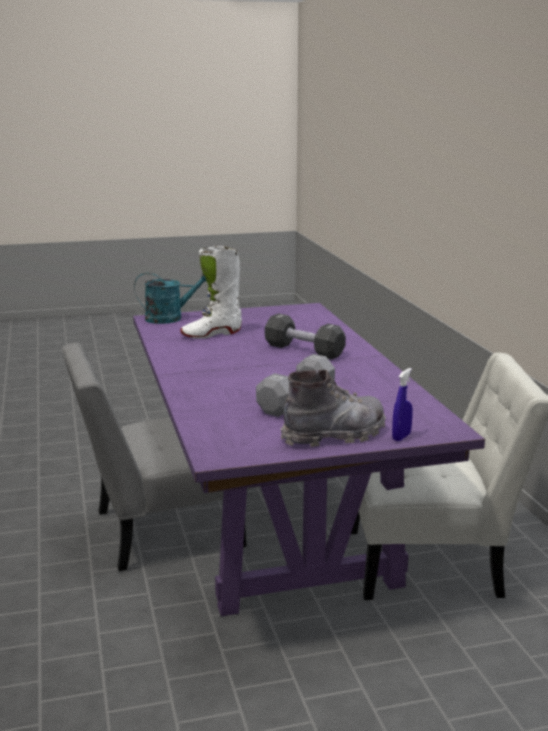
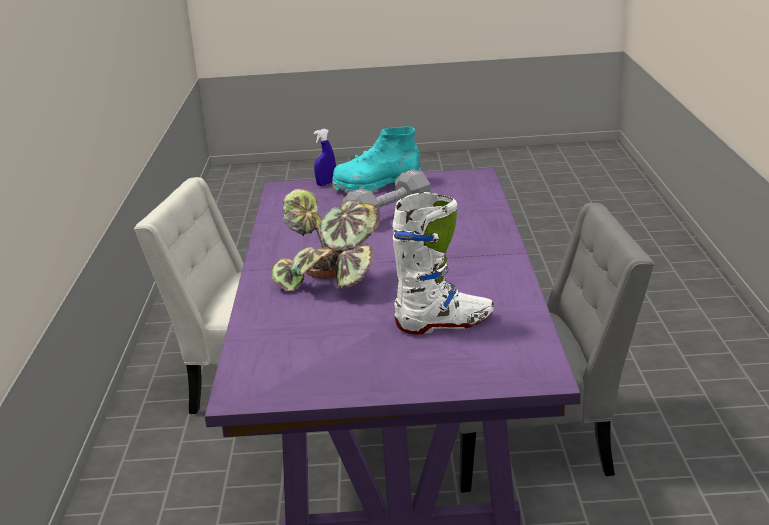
camera: 165 degrees left, 5 degrees up
turquoise watering can [134,273,207,324] -> none
black dumbbell [265,313,346,360] -> potted plant [271,189,379,292]
grey boot [281,370,386,447] -> turquoise boot [332,126,421,193]

